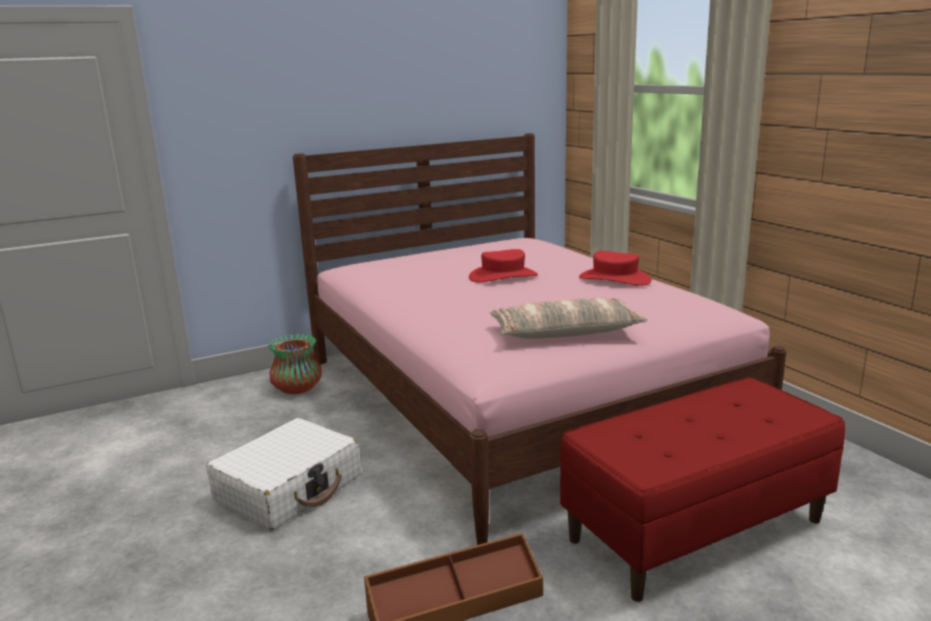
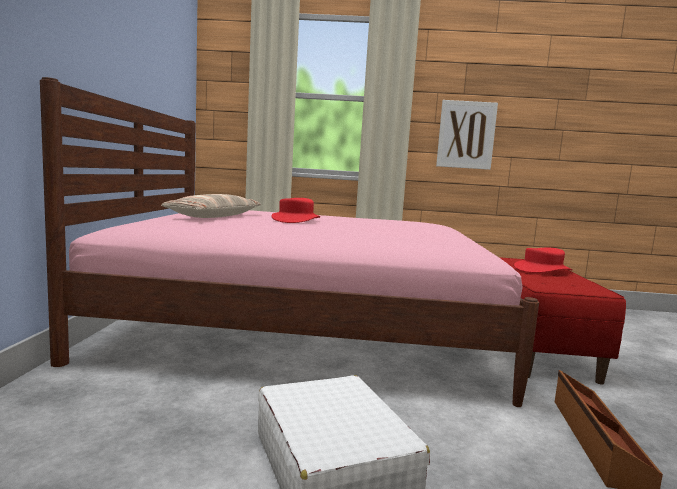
camera: 60 degrees left, 10 degrees down
vase [268,334,322,394] -> none
pillow [490,298,647,339] -> pillow moved to [161,194,261,218]
red hat [579,251,652,286] -> red hat moved to [514,248,573,273]
none -> picture [436,100,498,170]

